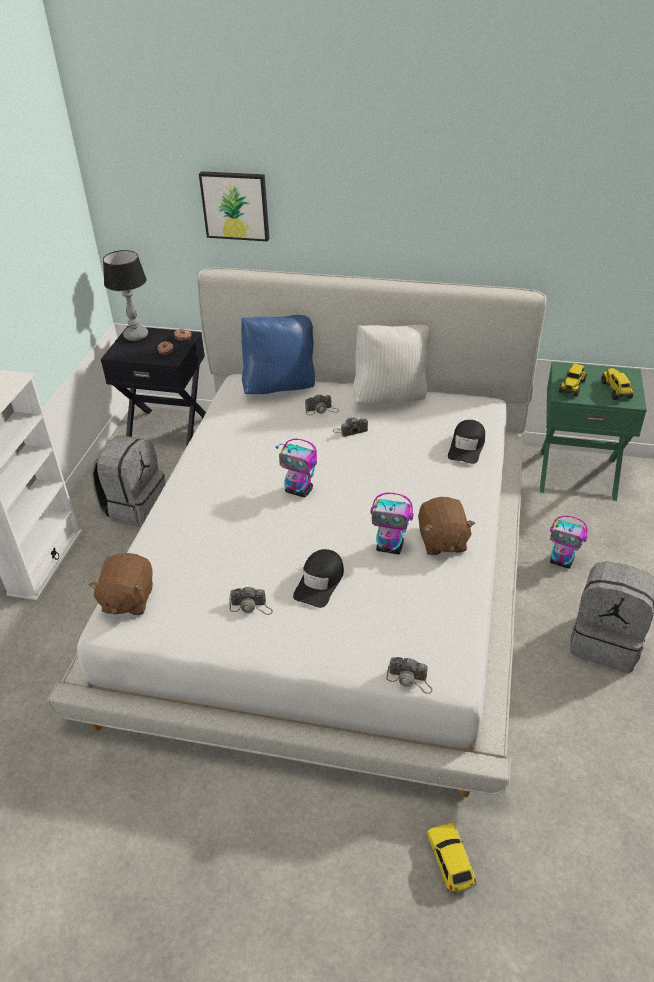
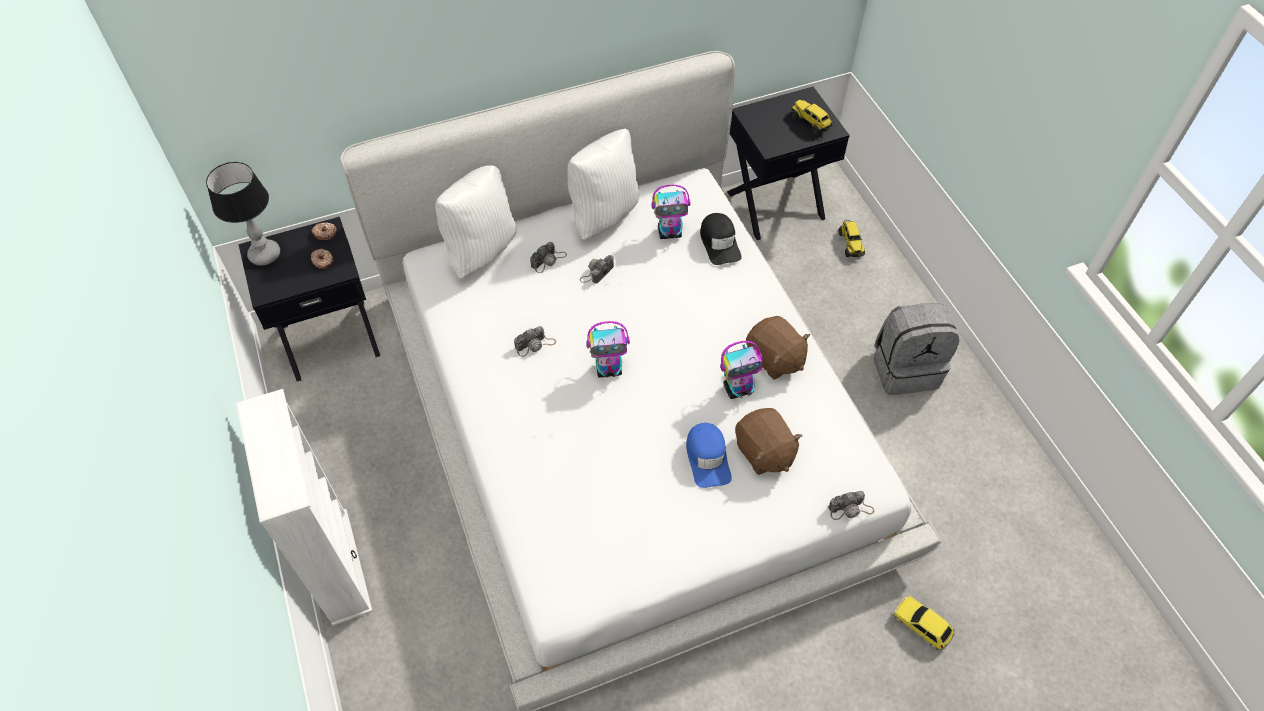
camera: 35 degrees left, 15 degrees up
brown plush toy [88,553,153,615] -> brown plush toy moved to [735,408,803,475]
grey backpack [91,435,165,527] -> none
picture [199,171,270,241] -> none
camera [229,586,273,615] -> camera moved to [514,326,556,357]
blue pillow [241,315,315,394] -> white pillow [435,166,516,279]
black cap [293,549,344,608] -> blue cap [686,423,732,488]
green nightstand [540,362,647,501] -> black nightstand [727,87,850,240]
toy robot [550,515,588,569] -> toy robot moved to [651,185,691,239]
toy truck [559,364,587,397] -> toy truck moved to [839,220,865,258]

